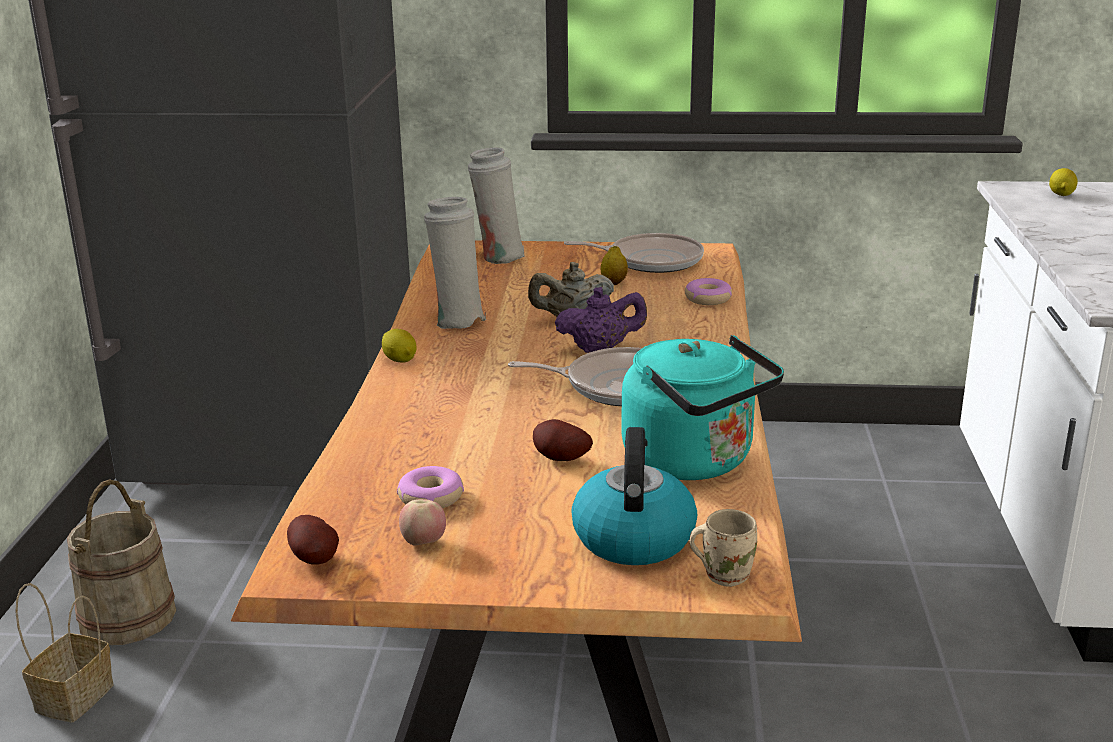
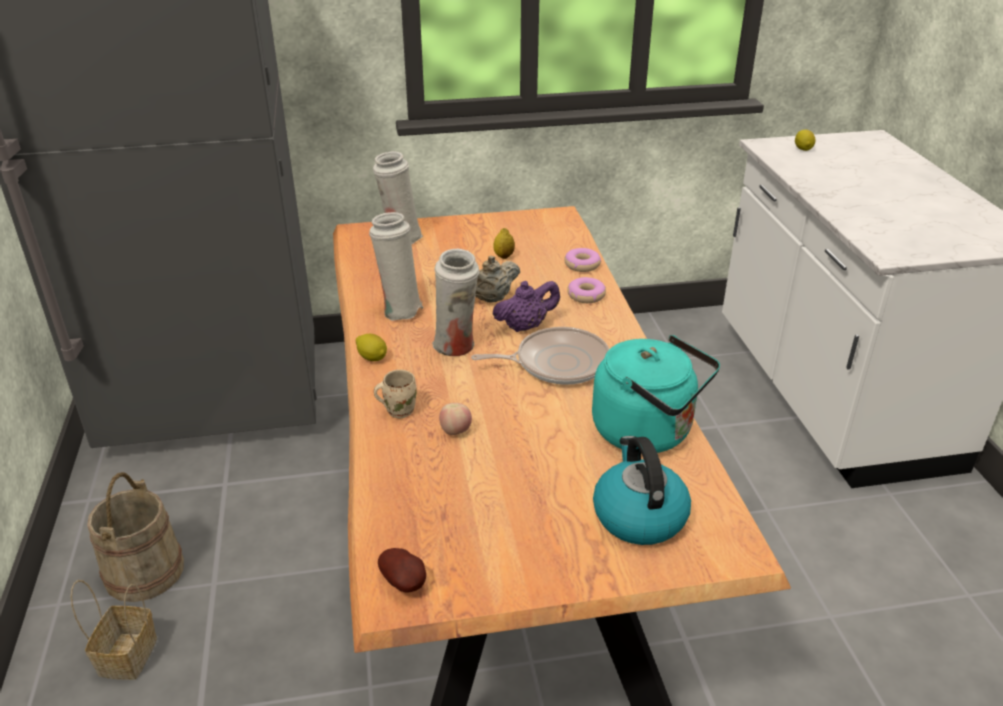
camera: 15 degrees left, 10 degrees up
donut [397,466,464,508] -> donut moved to [567,277,606,303]
apple [399,499,446,546] -> apple moved to [439,403,472,435]
potato [533,419,593,461] -> none
frying pan [564,233,704,273] -> none
beige mug [689,509,757,587] -> beige mug moved to [374,370,417,418]
none -> white vase [432,249,479,356]

